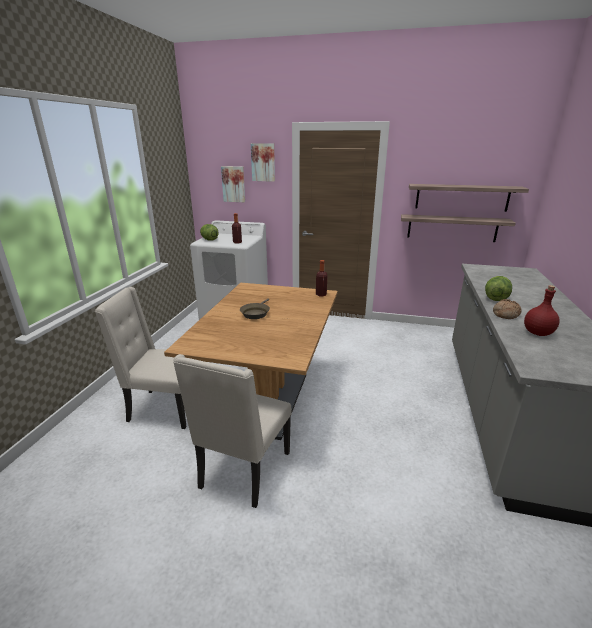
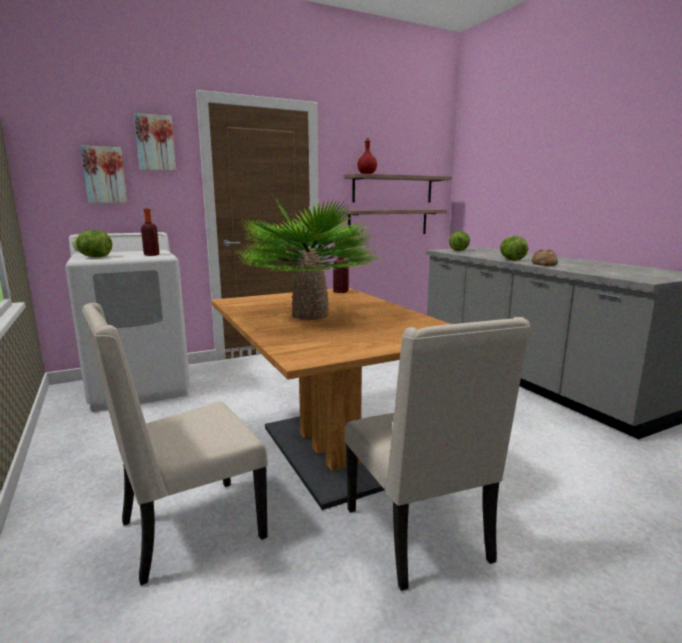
camera: 40 degrees left, 10 degrees down
brown frying pan [240,298,270,319] -> potted plant [237,196,383,320]
red bottle [524,285,560,336] -> red bottle moved to [357,138,377,174]
none -> lettuce [449,231,470,251]

